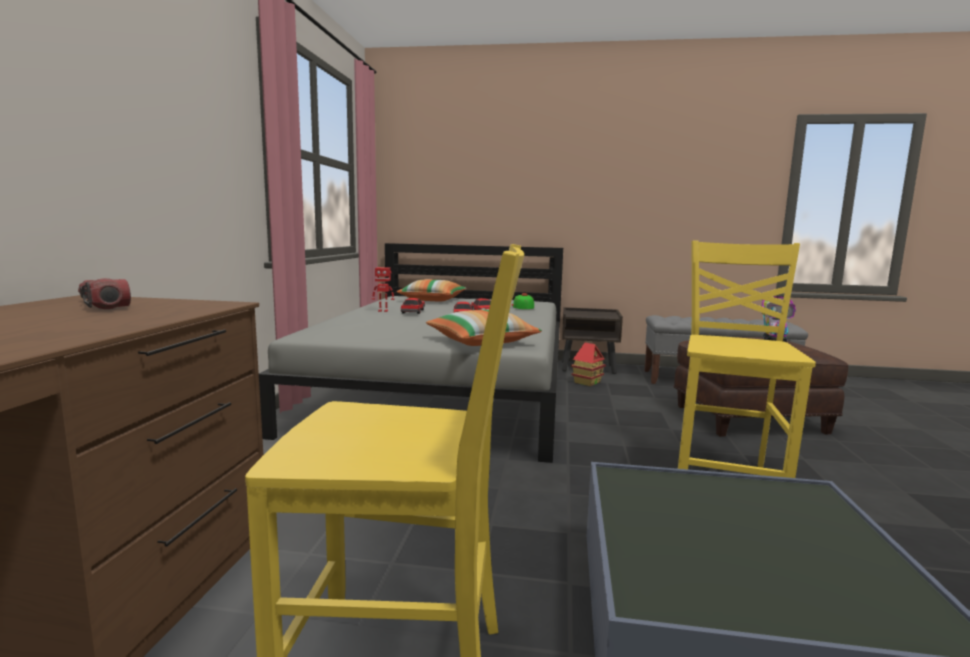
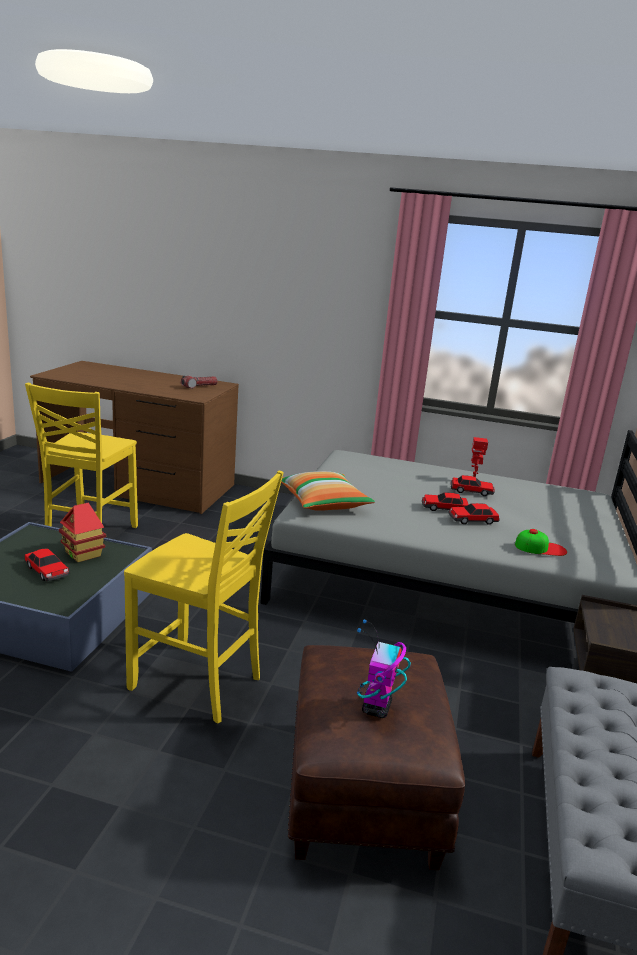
camera: 95 degrees right, 10 degrees up
pillow [397,279,467,301] -> none
toy house [571,342,606,386] -> toy house moved to [59,503,106,562]
none -> toy car [25,549,69,581]

